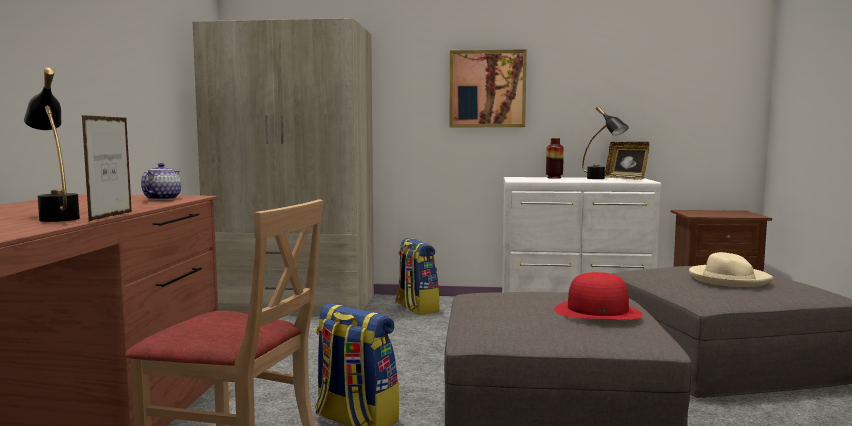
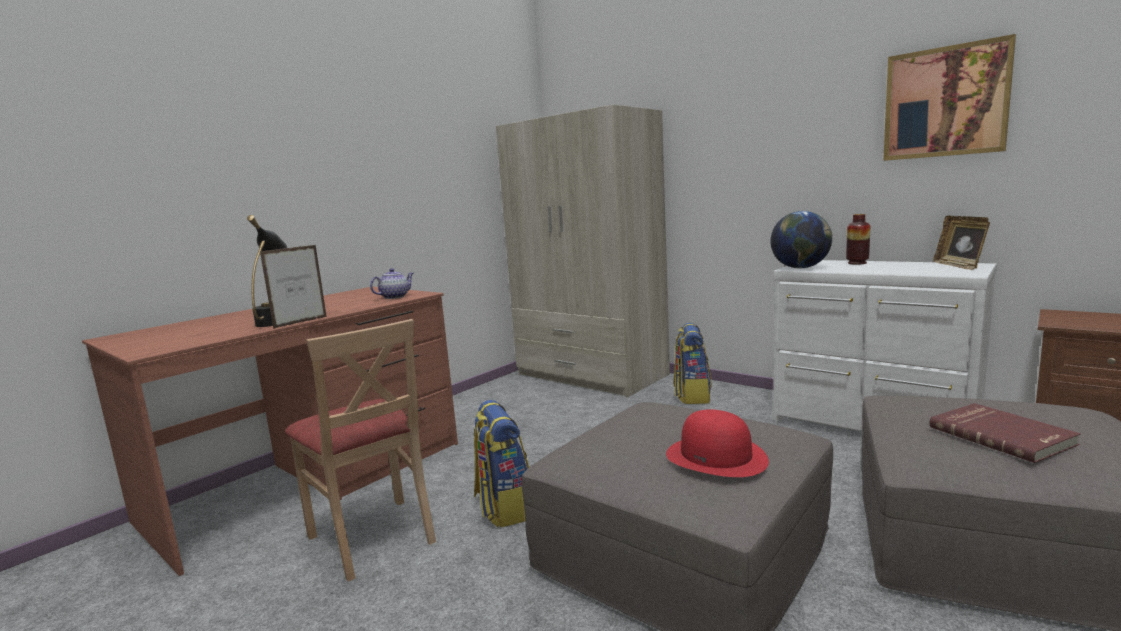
camera: 35 degrees right, 5 degrees up
picture [450,49,527,127] -> picture moved to [883,34,1016,161]
black table lamp [582,106,629,179] -> none
beige hat [689,252,773,287] -> red book [930,403,1081,463]
none -> globe [770,211,832,268]

